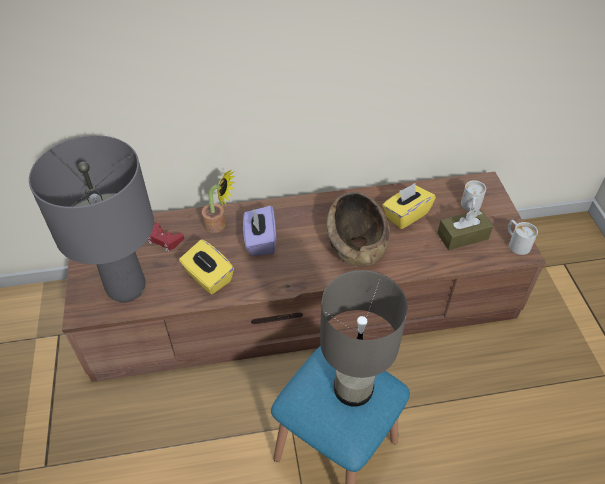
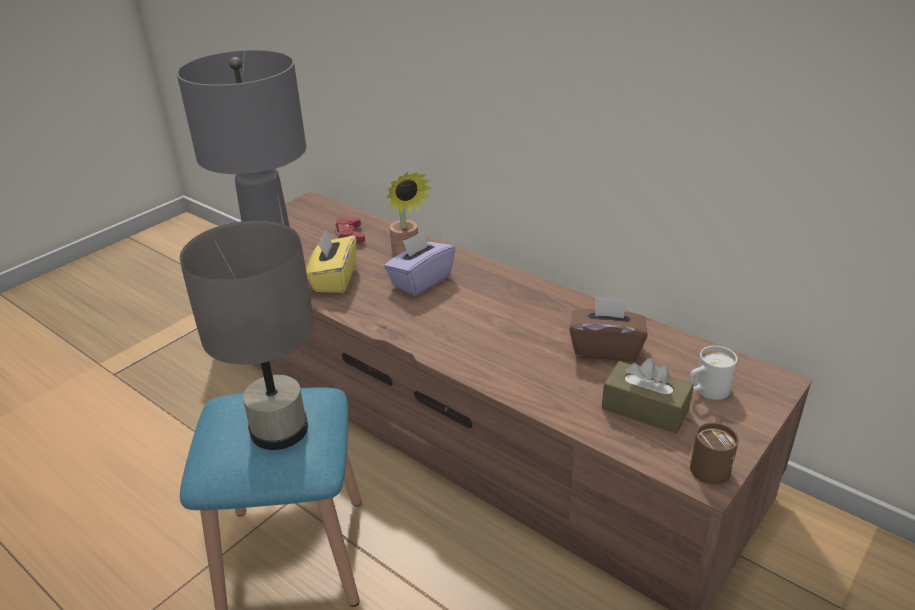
camera: 50 degrees right, 15 degrees down
brown bowl [326,191,390,266] -> none
yellow tissue box [382,183,436,229] -> brown tissue box [569,296,647,361]
white mug [508,220,538,255] -> brown mug [690,418,739,485]

